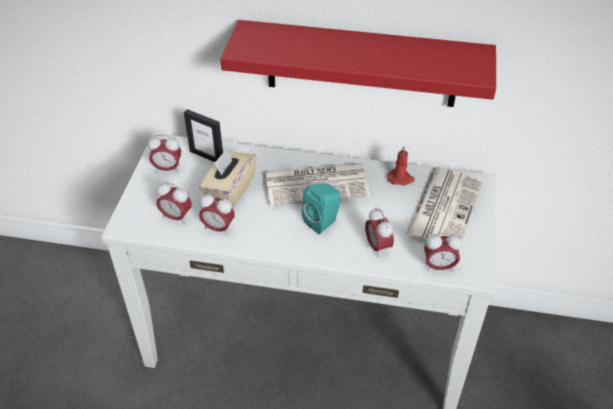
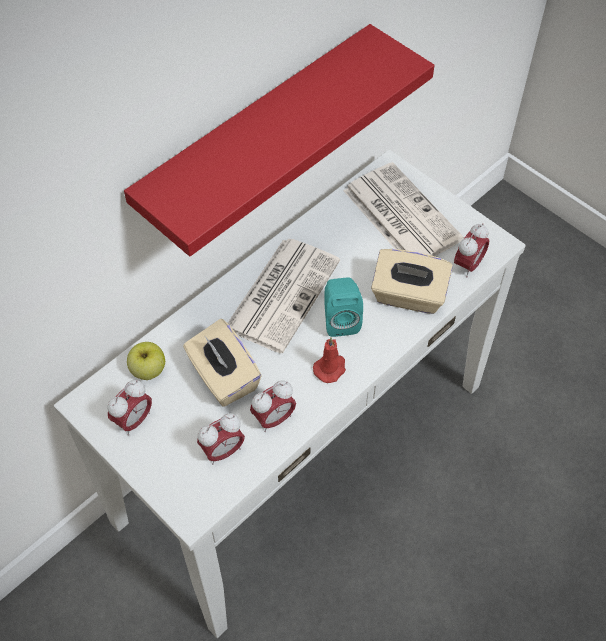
camera: 55 degrees left, 10 degrees up
picture frame [184,109,223,162] -> apple [127,342,165,380]
alarm clock [365,209,394,257] -> beige tissue box [371,249,453,314]
red candle [387,146,415,185] -> red candle moved to [313,337,346,383]

